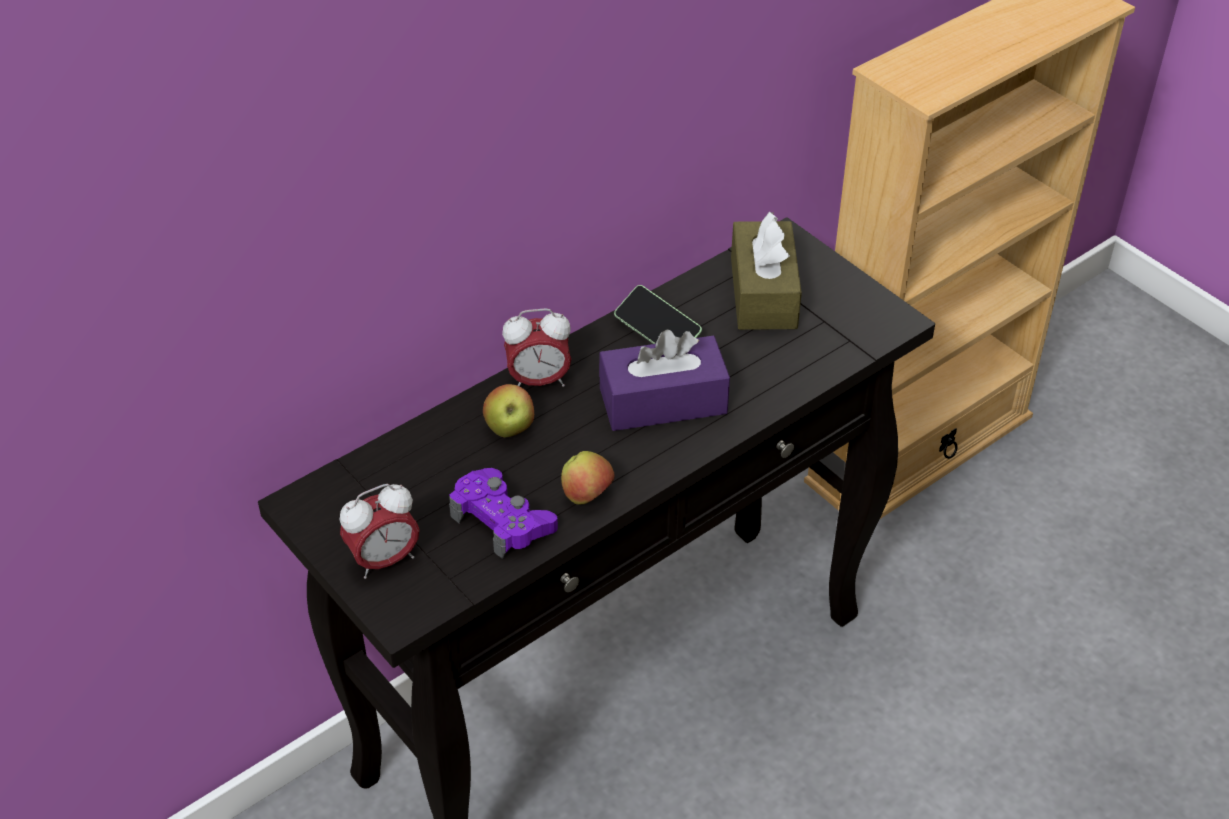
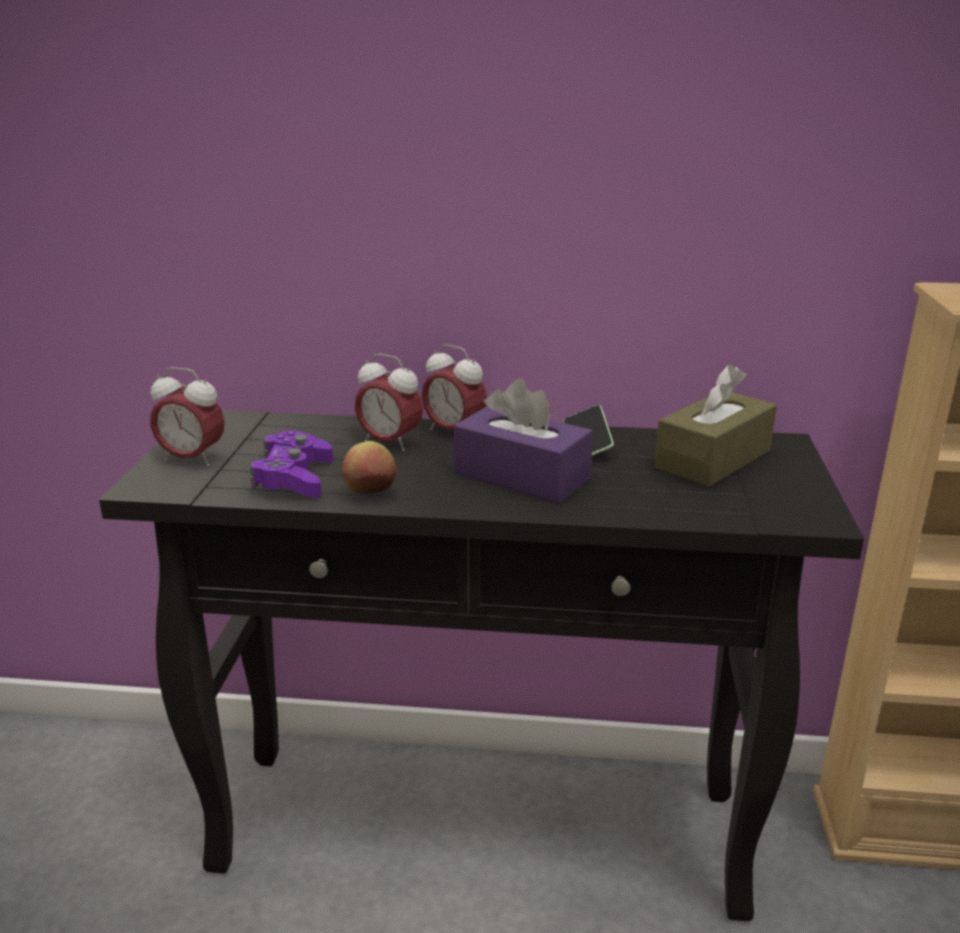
camera: 45 degrees right, 20 degrees down
apple [483,384,534,438] -> alarm clock [355,354,423,452]

